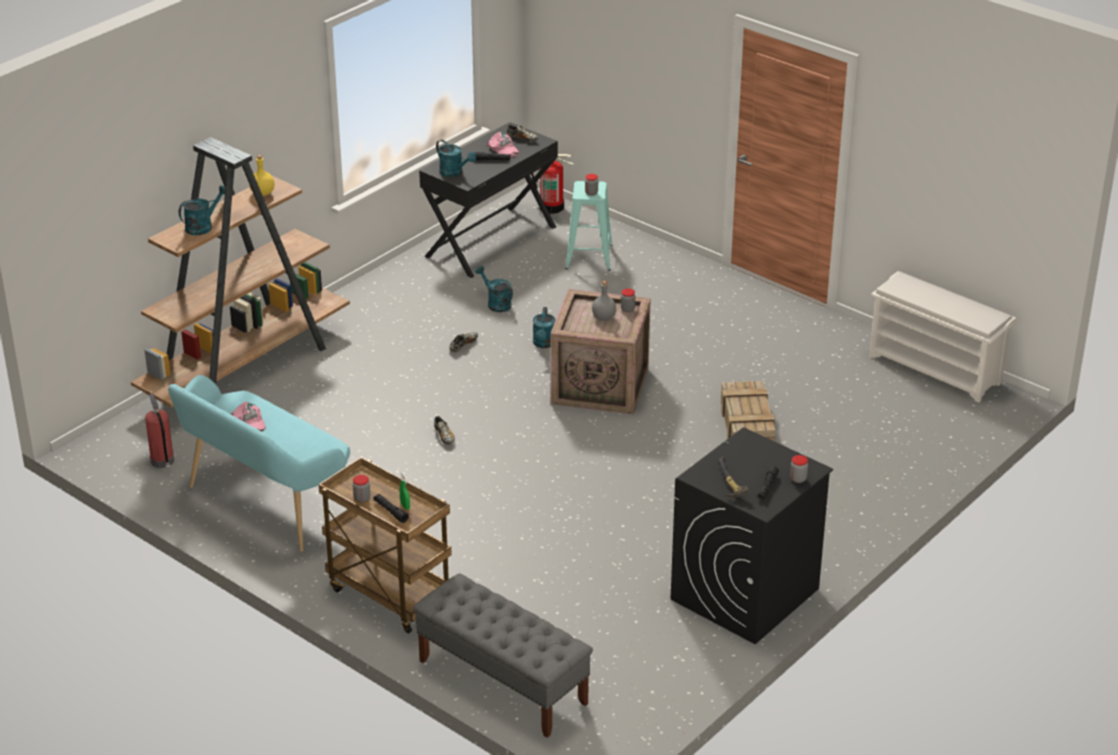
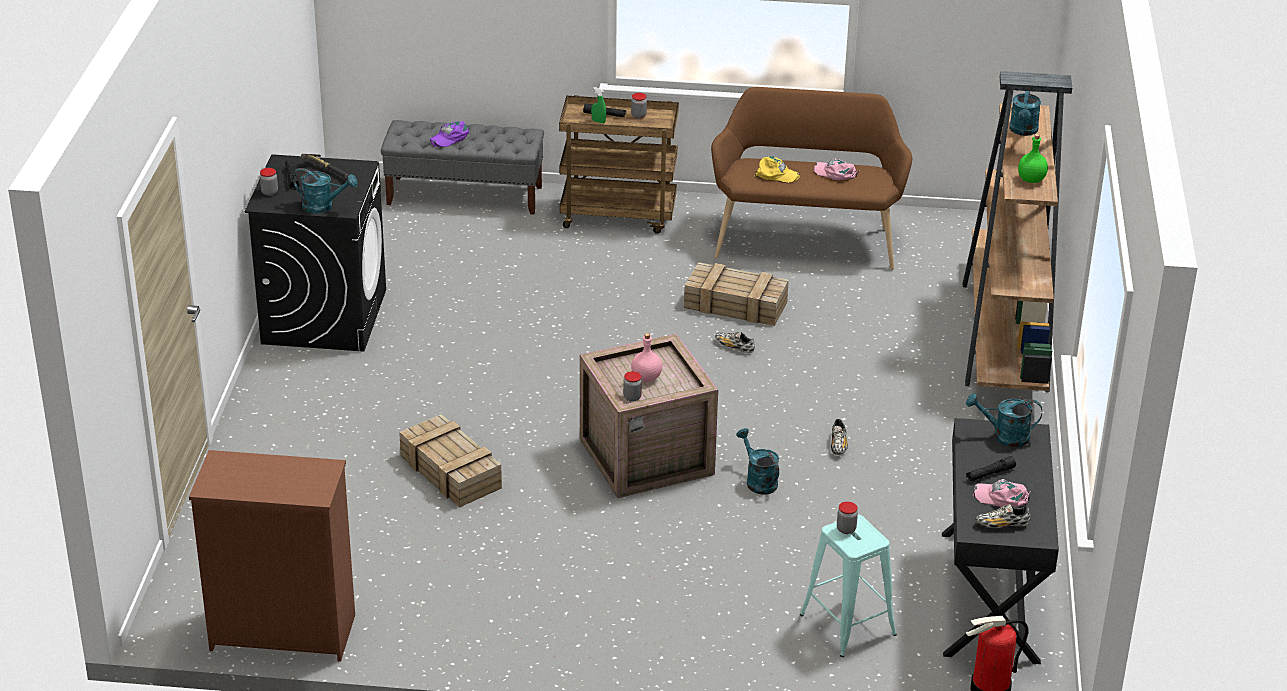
camera: 145 degrees right, 0 degrees up
fire extinguisher [145,394,174,471] -> none
turquoise bench [168,375,350,552] -> brown bench [711,87,912,270]
yellow bottle [249,155,274,196] -> green bottle [1018,134,1048,183]
turquoise watering can [476,266,513,312] -> turquoise watering can moved to [293,168,358,213]
grey bottle [592,281,616,321] -> pink bottle [631,333,662,382]
white shoe rack [869,271,1016,403] -> brown dresser [189,450,355,662]
none -> purple cap [430,121,469,147]
none -> crate [684,262,789,326]
none -> yellow cap [754,156,800,183]

